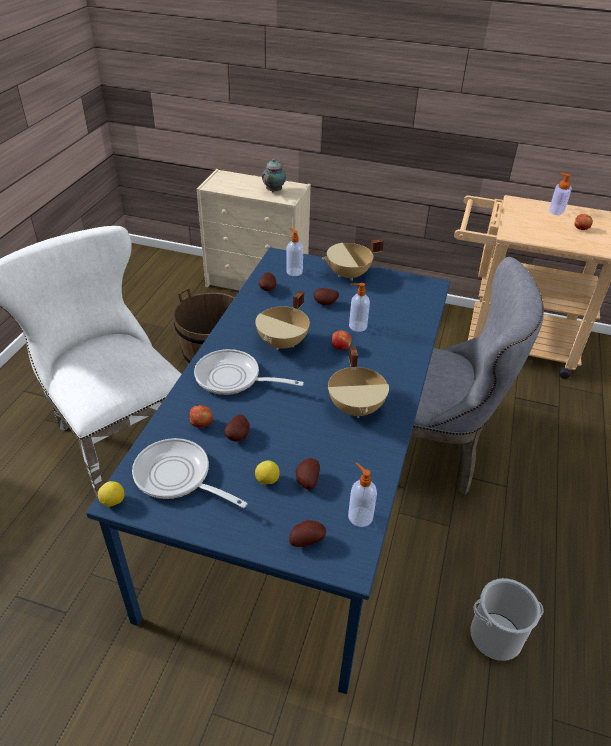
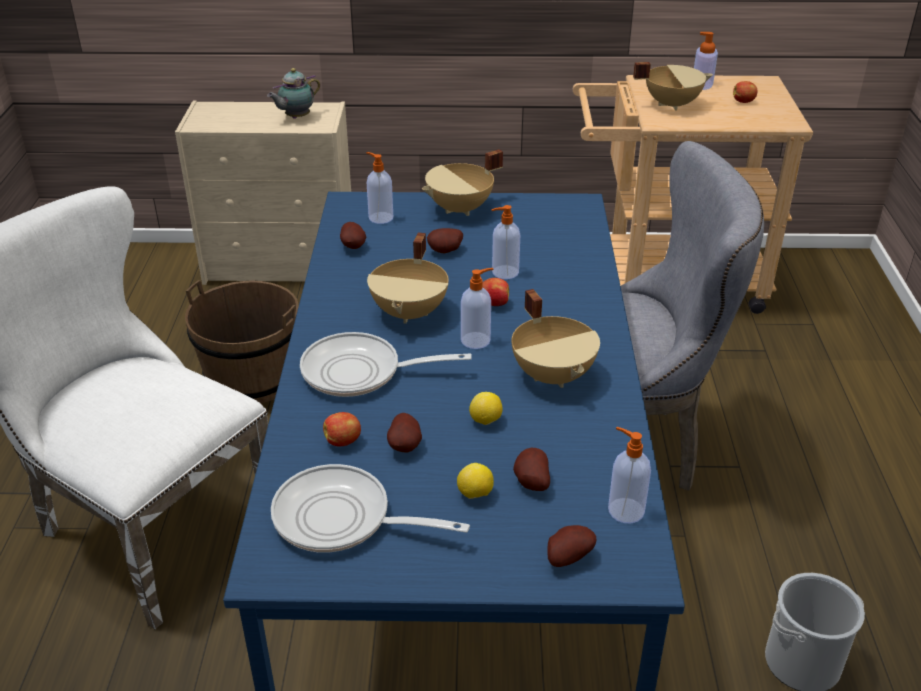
camera: 15 degrees left, 5 degrees down
lemon [98,481,124,507] -> lemon moved to [469,392,503,425]
teapot [262,159,286,192] -> teapot turned 135 degrees counterclockwise [267,68,320,119]
none -> soap dispenser [461,268,493,349]
none -> beige cooking pot [633,62,713,110]

